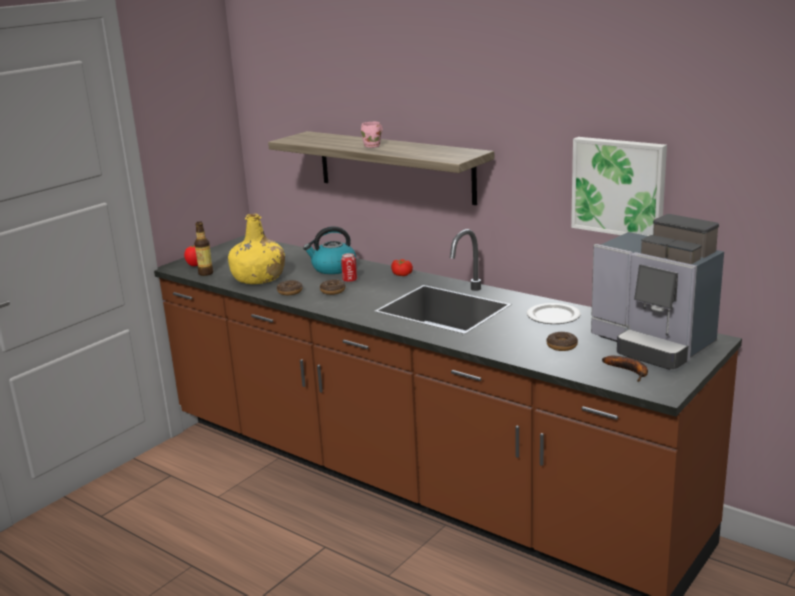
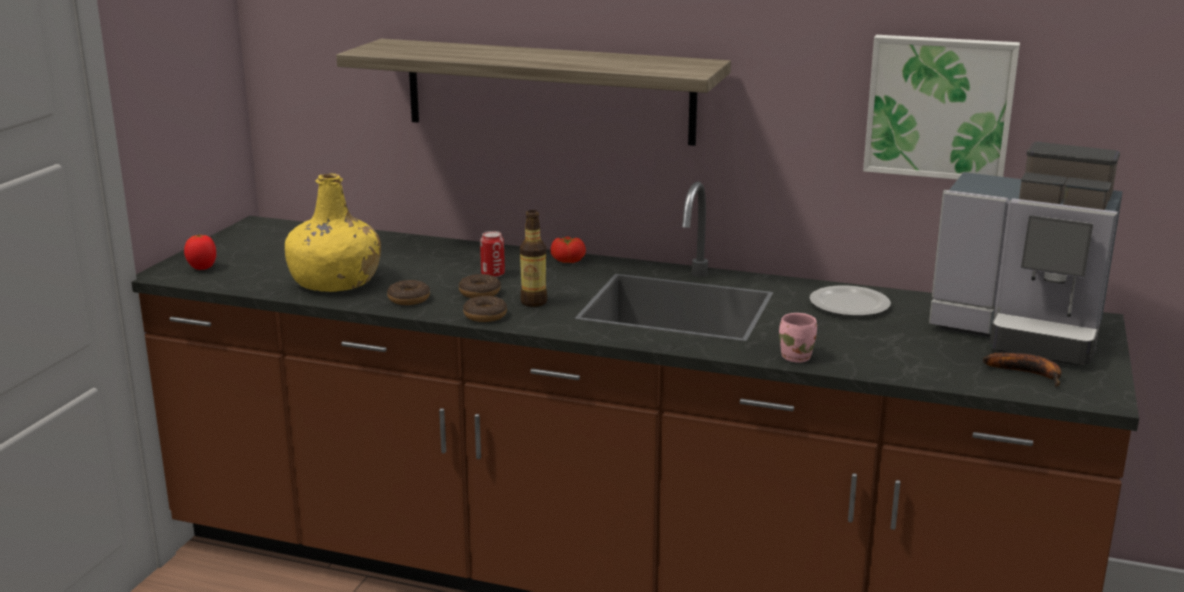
camera: 20 degrees left, 0 degrees up
bottle [194,221,213,276] -> bottle moved to [520,210,547,307]
kettle [303,226,356,274] -> none
pink mug [361,122,383,148] -> pink mug moved to [779,313,817,363]
donut [546,332,578,351] -> donut moved to [463,296,507,322]

